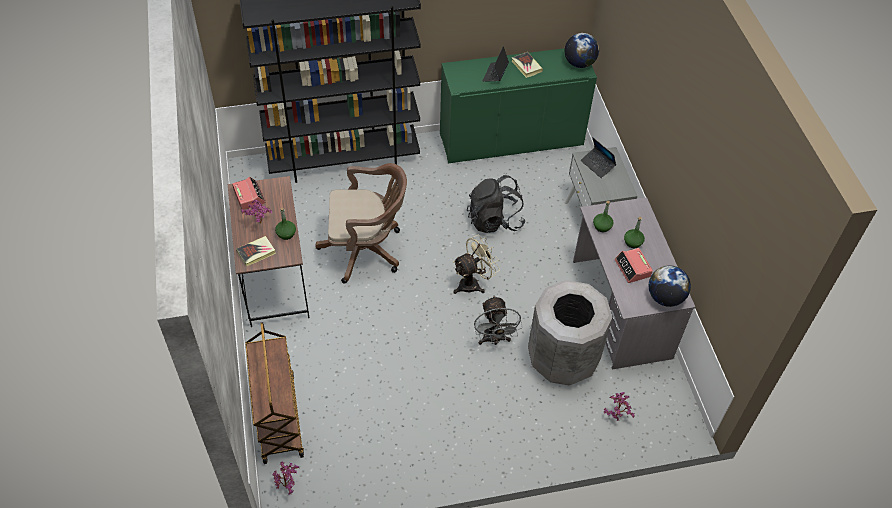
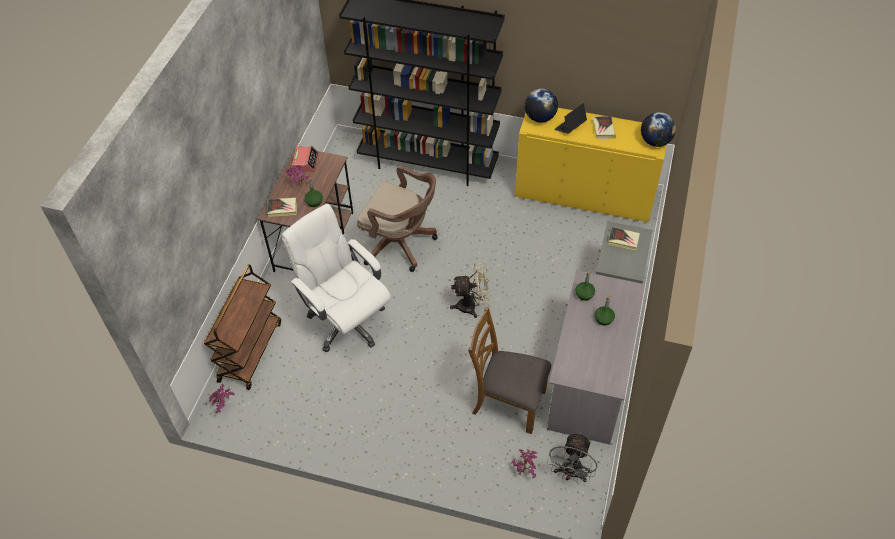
camera: 30 degrees right, 0 degrees up
green cabinet [440,48,597,163] -> yellow cabinet [515,108,667,222]
black backpack [467,175,526,233] -> none
grey fan [474,295,523,345] -> grey fan moved to [547,432,597,482]
grey trash can [528,280,613,385] -> brown chair [468,308,551,434]
laptop [581,137,616,178] -> book [608,227,640,250]
alarm clock [615,248,653,283] -> none
globe [649,265,691,307] -> globe moved to [525,89,558,123]
none -> white office chair [282,204,391,352]

